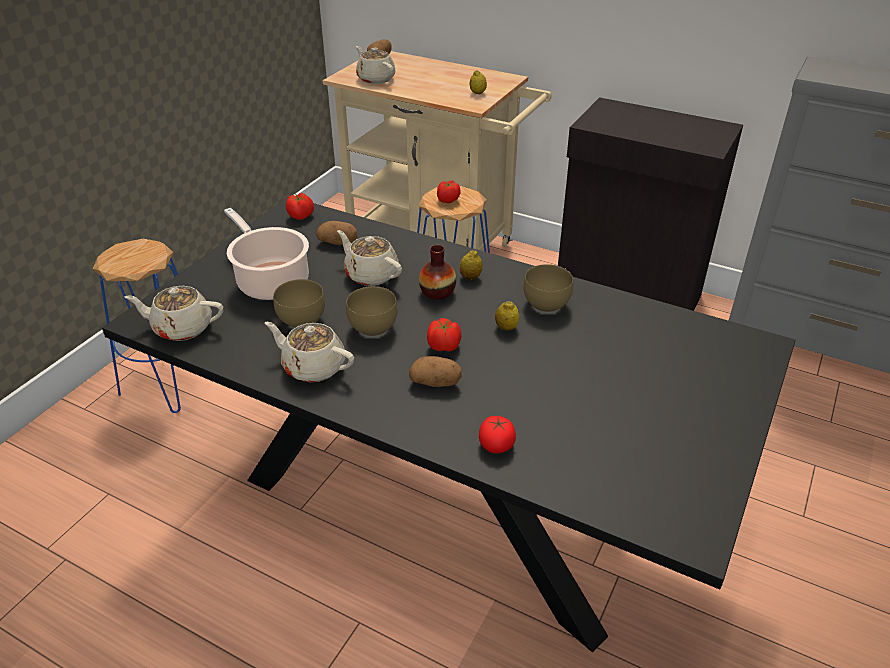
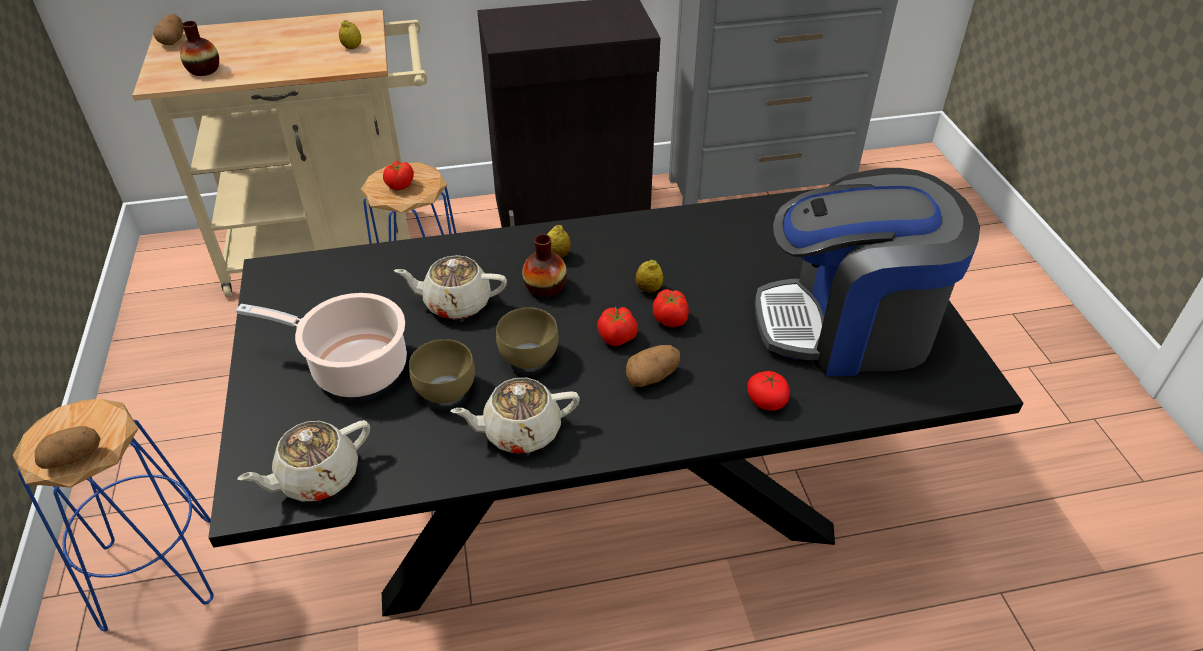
camera: 40 degrees left, 5 degrees up
tomato [286,193,314,220] -> tomato moved to [653,289,689,327]
potato [316,221,357,245] -> potato moved to [35,426,101,469]
beige teapot [356,46,395,84] -> vase [180,21,219,76]
brown bowl [523,264,573,312] -> none
none -> coffee machine [755,168,980,376]

